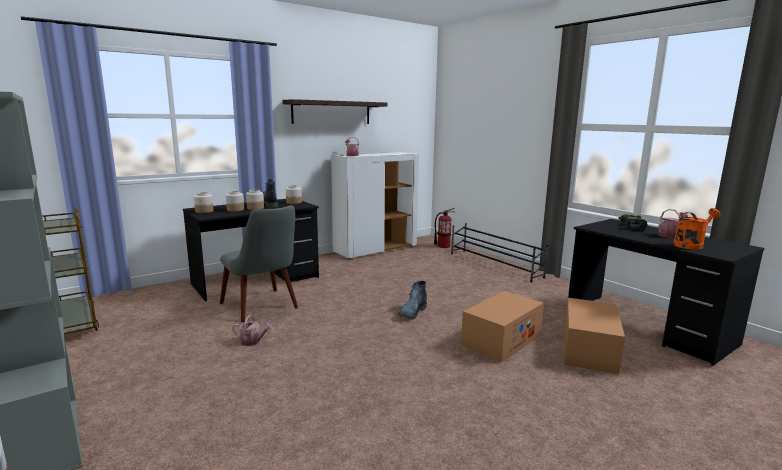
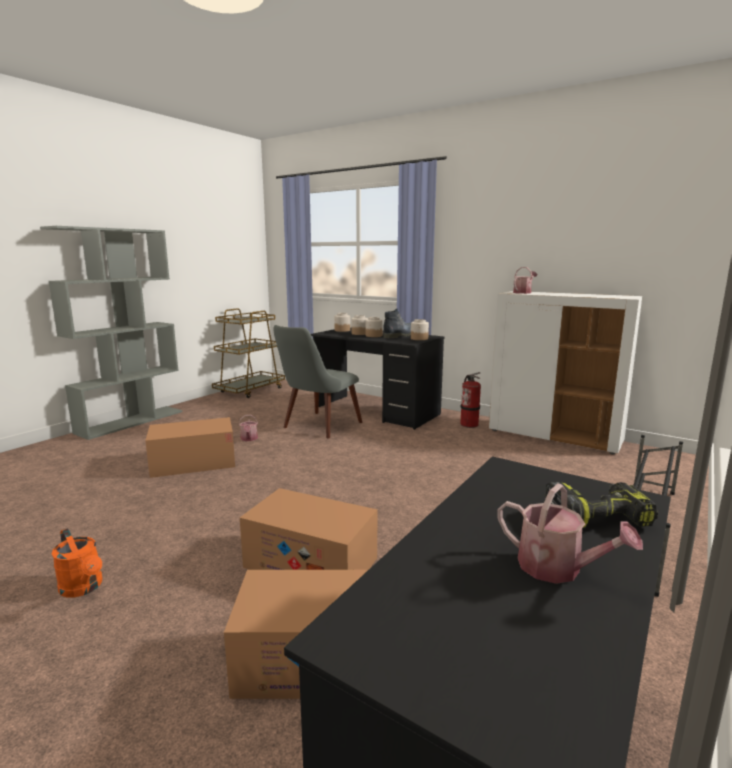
camera: 70 degrees right, 0 degrees up
shelf [283,99,387,124] -> none
boot [397,281,427,319] -> none
fire extinguisher [434,208,455,248] -> fire extinguisher moved to [460,372,481,428]
orange watering can [673,208,721,250] -> orange watering can moved to [51,528,102,597]
none -> cardboard box [145,417,235,478]

